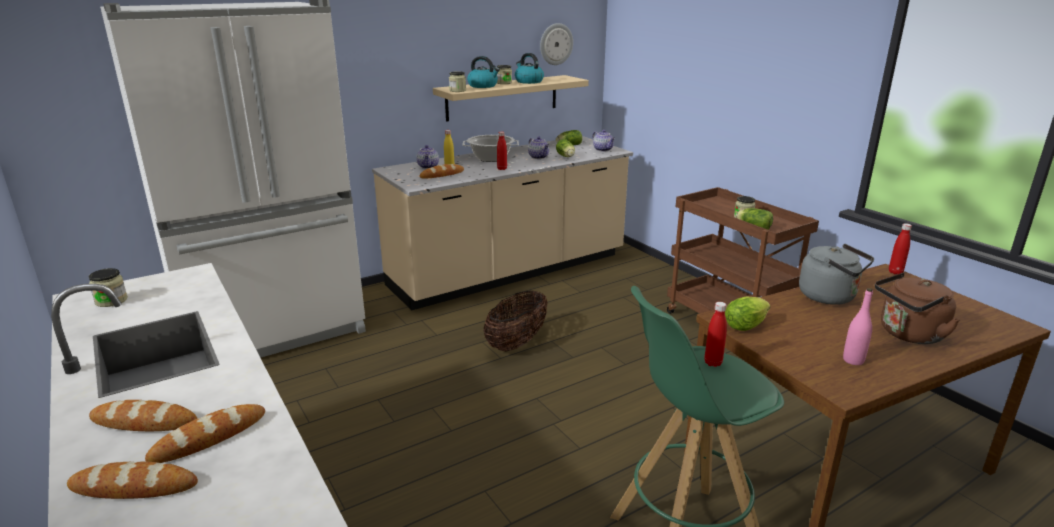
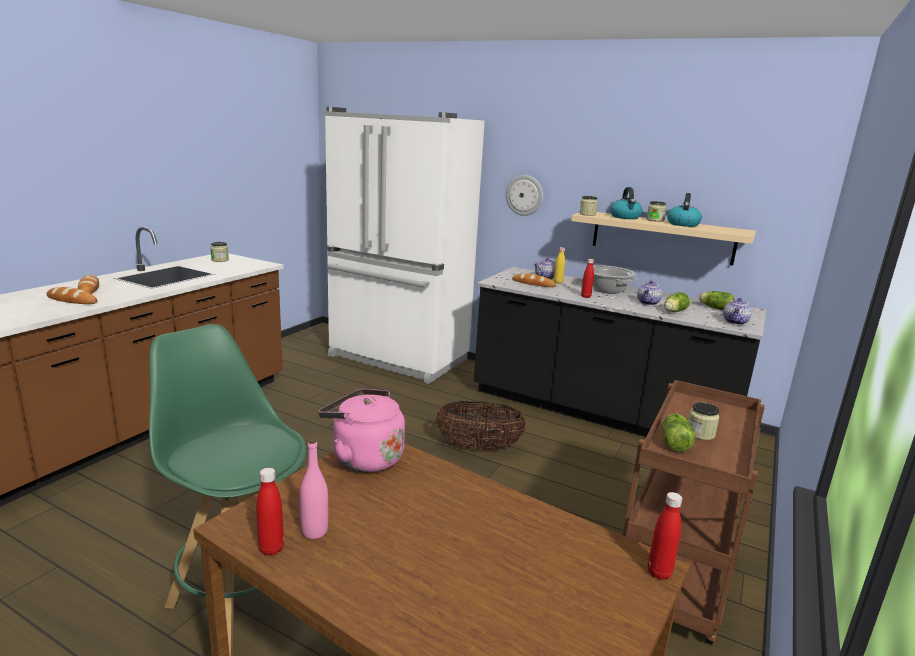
camera: 60 degrees right, 5 degrees down
bread [67,461,198,499] -> none
beige counter [372,136,633,310] -> black counter [474,267,767,437]
wall clock [540,23,573,65] -> wall clock moved to [506,175,543,216]
red bottle [704,302,727,367] -> red bottle moved to [256,468,284,556]
lettuce [725,296,770,331] -> pink kettle [318,389,405,473]
grey kettle [799,244,874,305] -> none
brown kettle [875,273,960,344] -> none

